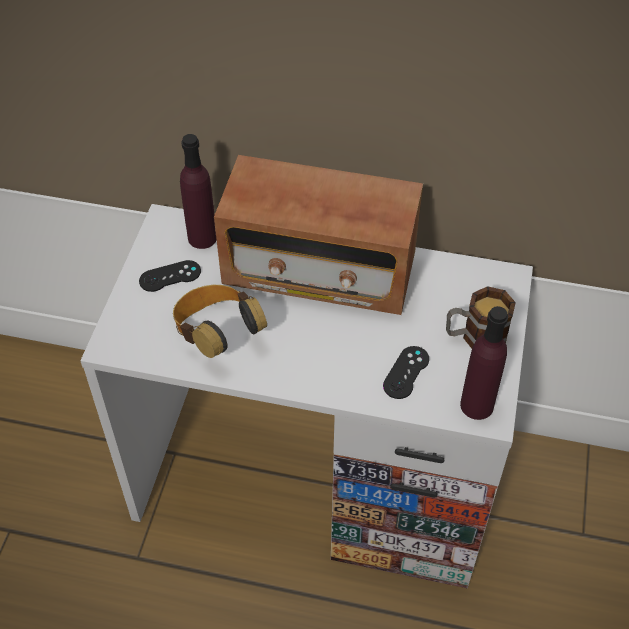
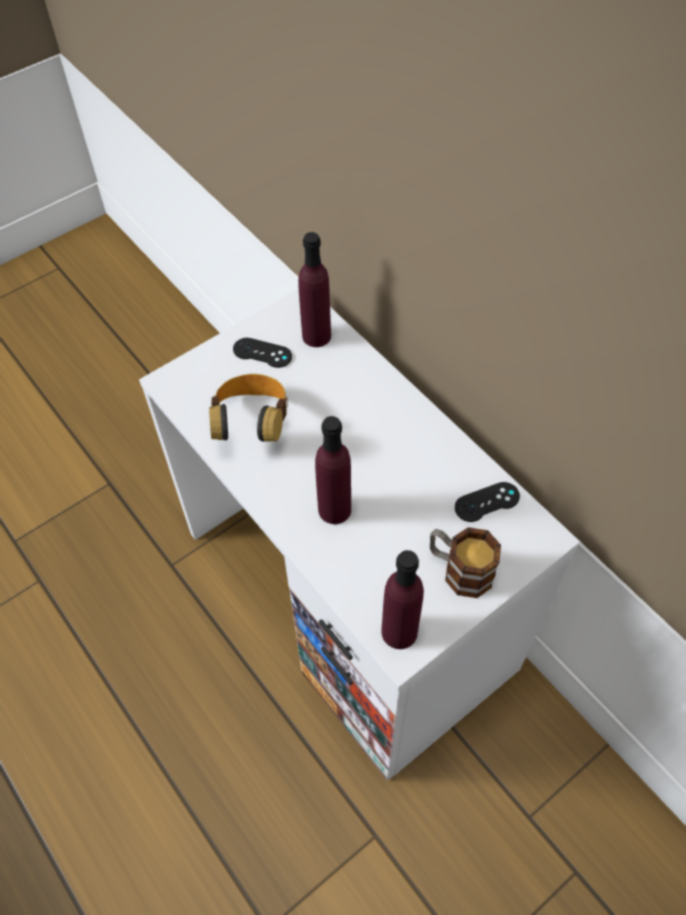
camera: 40 degrees right, 5 degrees up
radio [214,155,423,315] -> none
black game controller [383,346,429,399] -> black game controller moved to [455,482,520,522]
none -> purple bottle [315,416,351,524]

